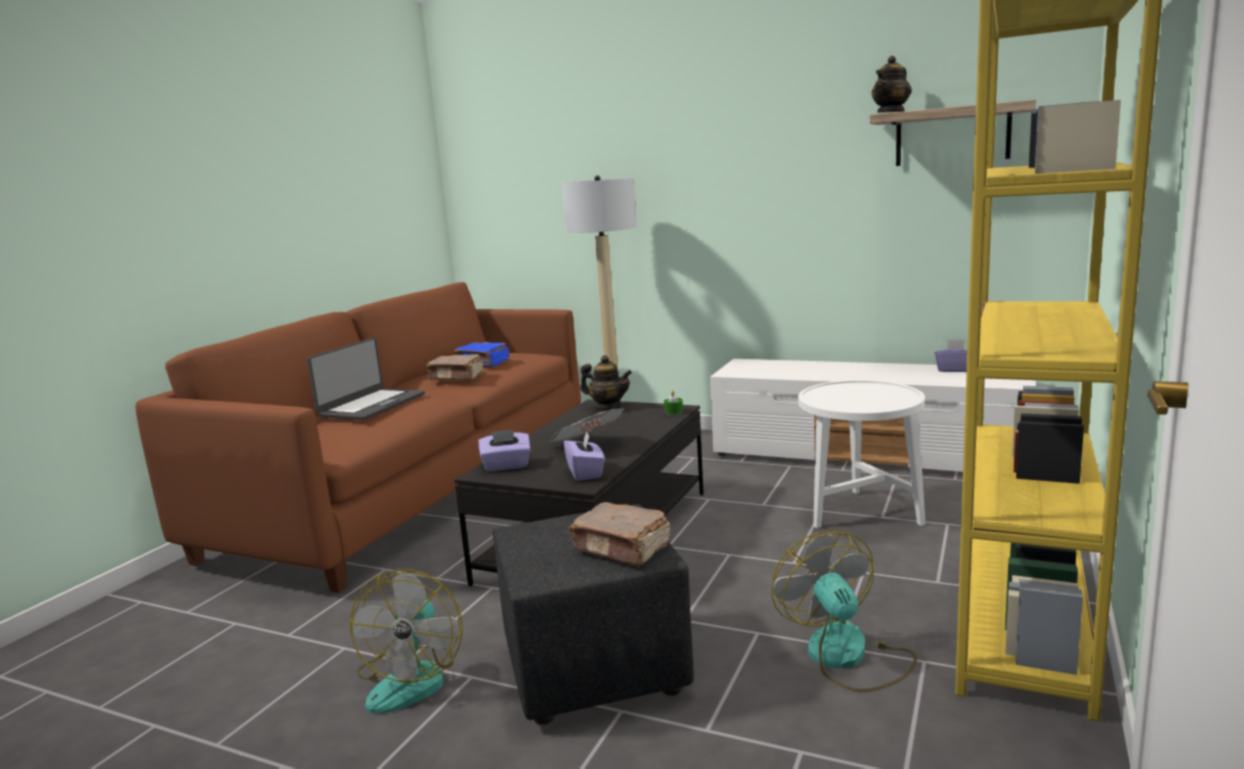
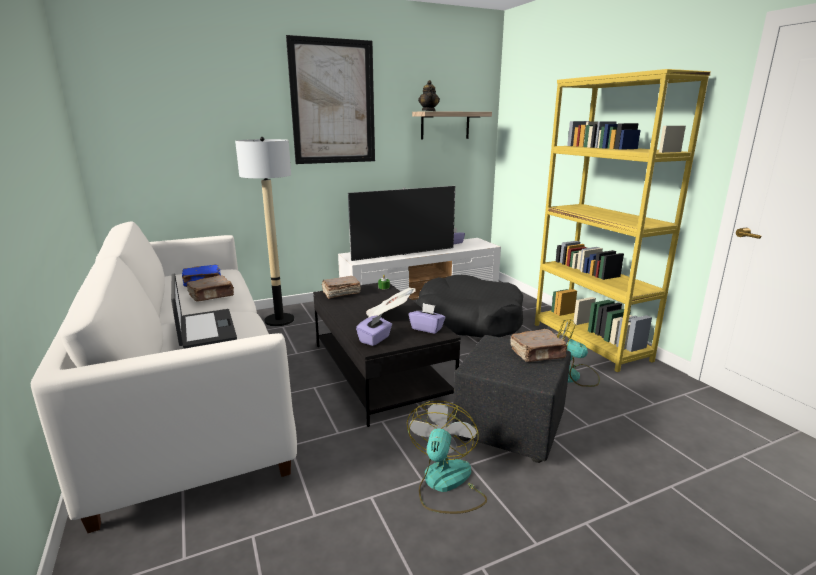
camera: 50 degrees left, 5 degrees up
brown sofa [135,282,581,593] -> white sofa [31,221,297,533]
fan [350,570,463,714] -> fan turned 120 degrees counterclockwise [407,401,487,514]
teapot [580,355,632,410] -> brown book [322,276,361,299]
white side table [798,380,925,528] -> black dog bed [416,275,523,338]
none -> picture [286,35,375,164]
none -> television [348,186,455,261]

